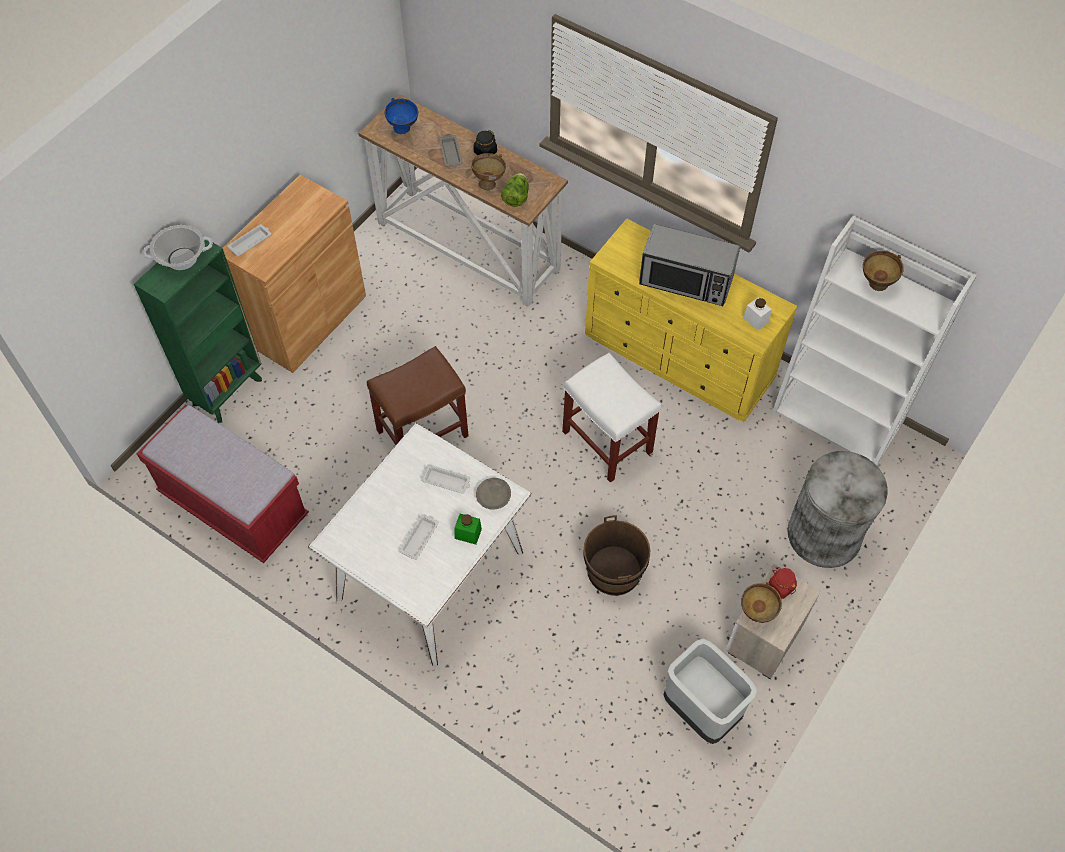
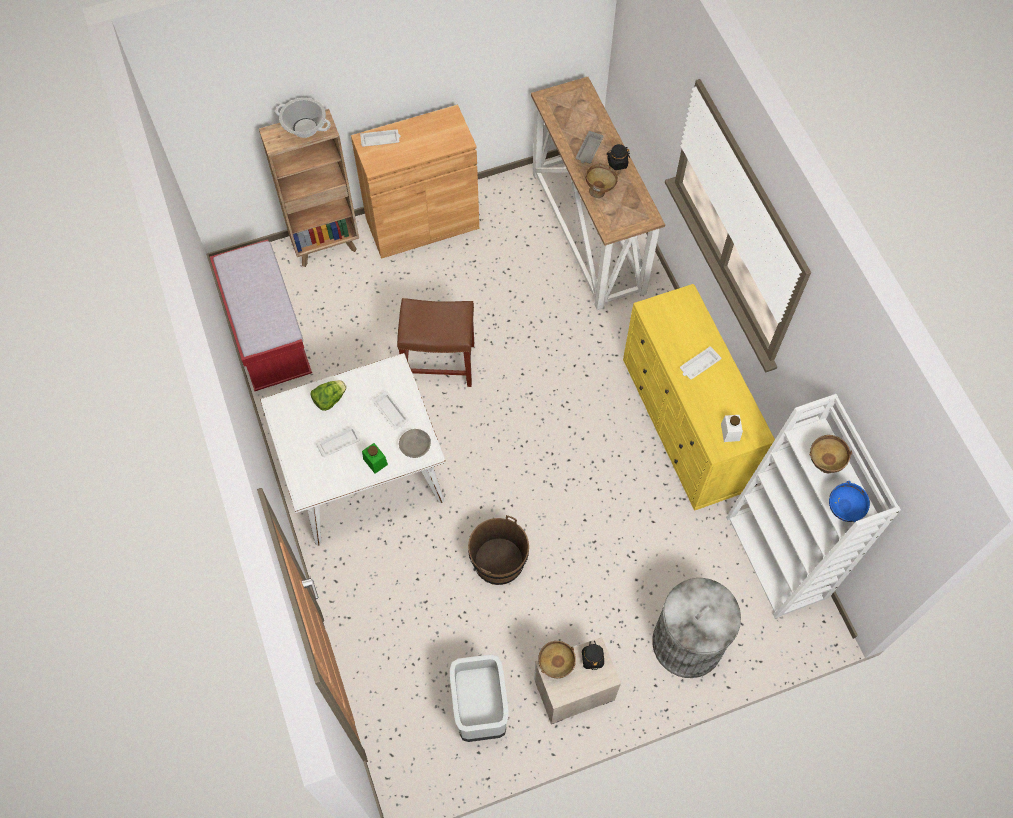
camera: 35 degrees right, 5 degrees up
green bookcase [134,240,262,423] -> brown bookcase [259,109,359,267]
blue bowl [385,98,418,134] -> blue bowl moved to [829,481,870,522]
lettuce [501,173,529,207] -> lettuce moved to [311,380,347,411]
white stool [562,353,661,483] -> none
microwave [639,224,740,306] -> white tray [680,346,721,379]
red jar [769,567,797,599] -> black jar [582,640,604,670]

